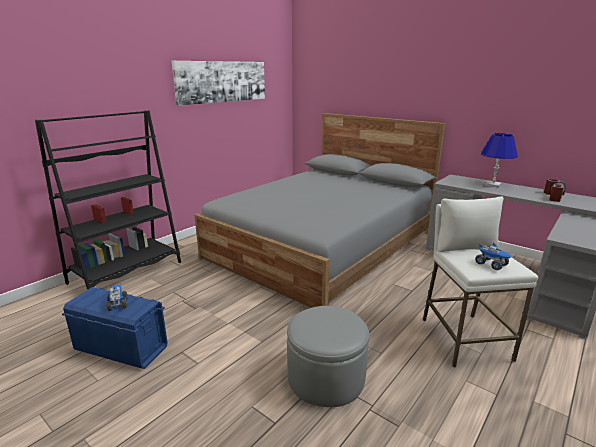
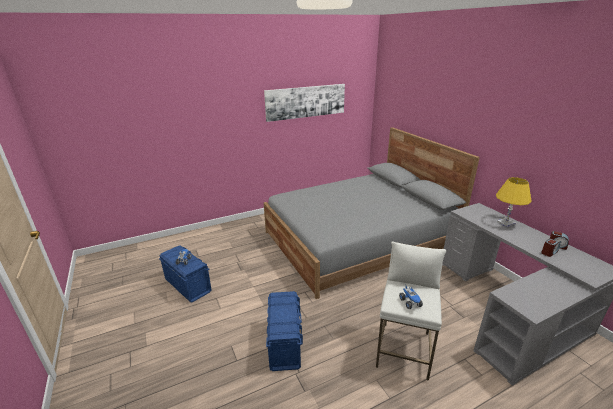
camera: 25 degrees right, 5 degrees up
black bookcase [35,111,181,290] -> none
grey ottoman [287,306,369,407] -> blue storage box [266,291,303,371]
blue table lamp [481,133,518,188] -> yellow table lamp [496,177,532,227]

